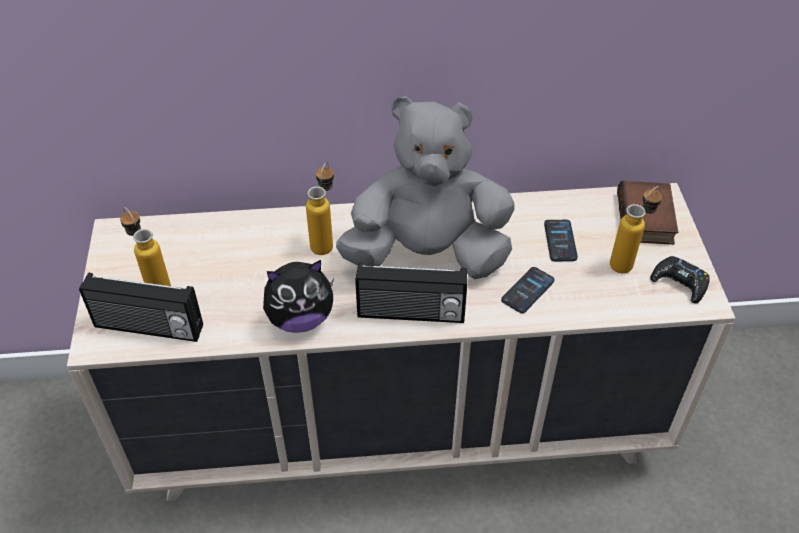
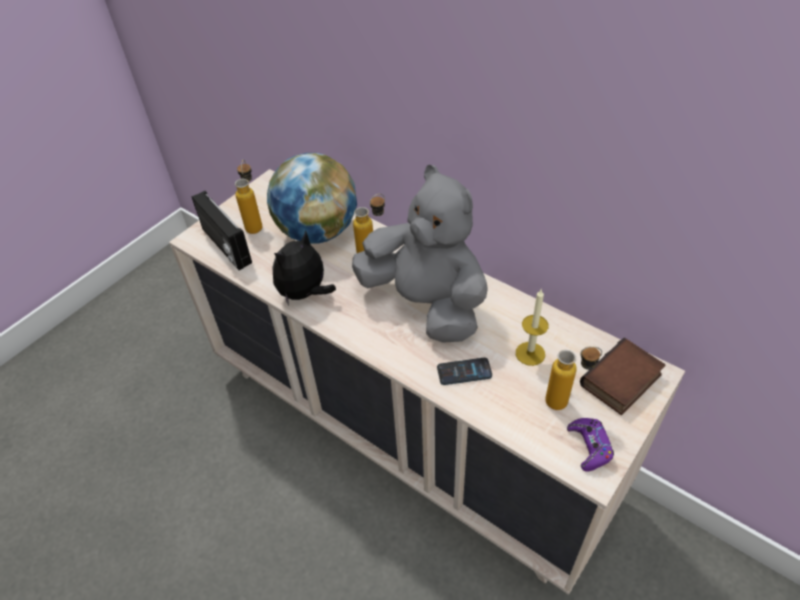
camera: 45 degrees right, 0 degrees up
plush toy [263,260,334,333] -> plush toy turned 105 degrees clockwise [272,231,336,305]
radio [355,263,467,323] -> none
phone [544,220,578,261] -> candle [516,290,548,366]
black game controller [650,256,710,303] -> purple game controller [567,418,614,472]
none -> globe [267,153,357,244]

